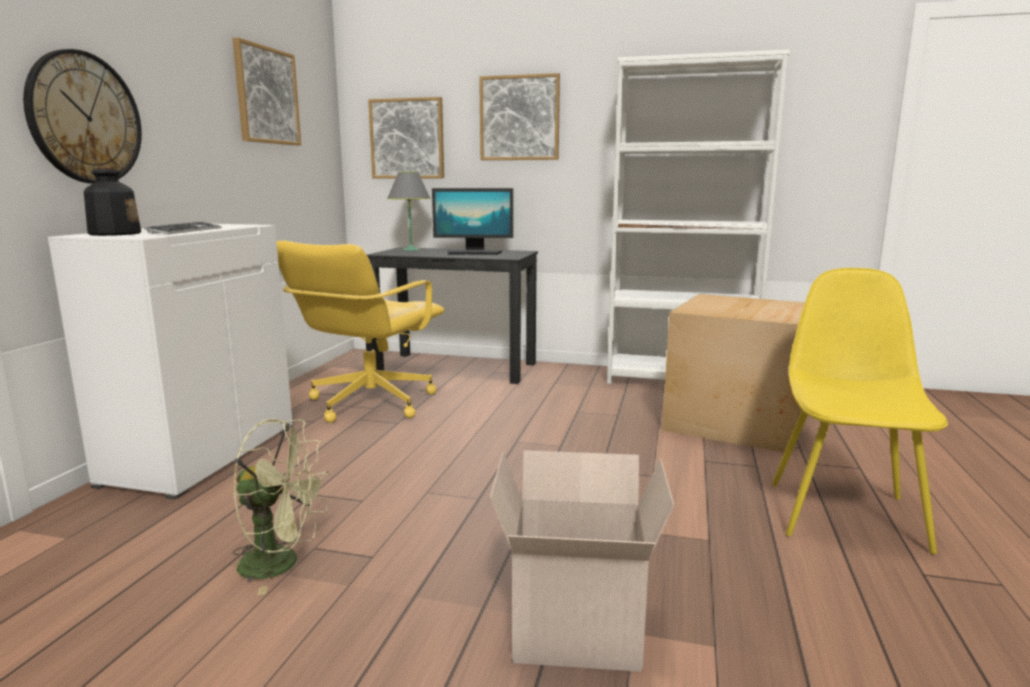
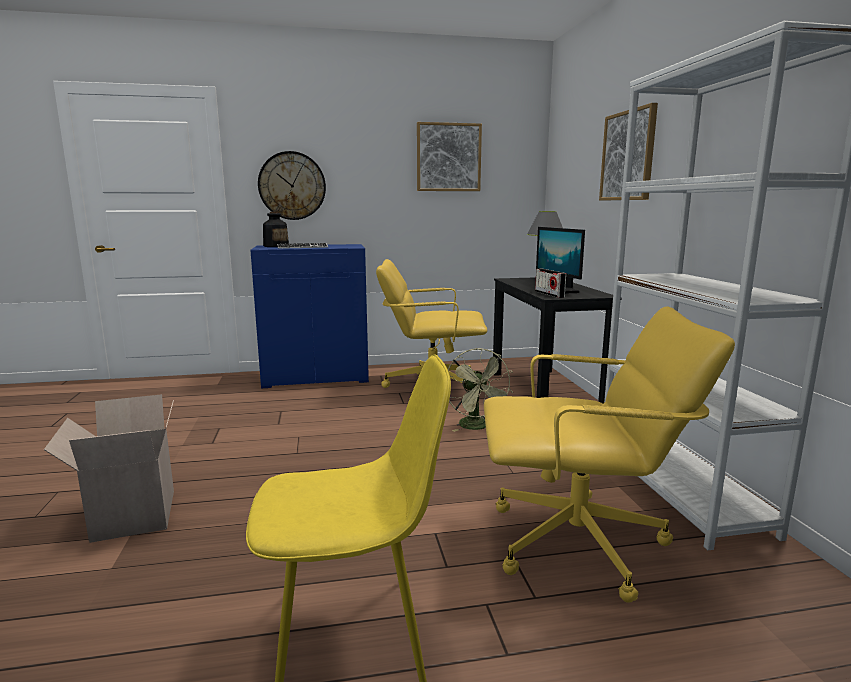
camera: 65 degrees right, 0 degrees up
white cabinet [48,224,293,500] -> blue cabinet [250,244,369,388]
green fan [233,419,330,595] -> green fan moved to [448,348,513,432]
picture [368,97,444,178] -> none
cardboard box [662,294,805,453] -> yellow office chair [484,306,735,602]
none -> radio [535,269,566,298]

